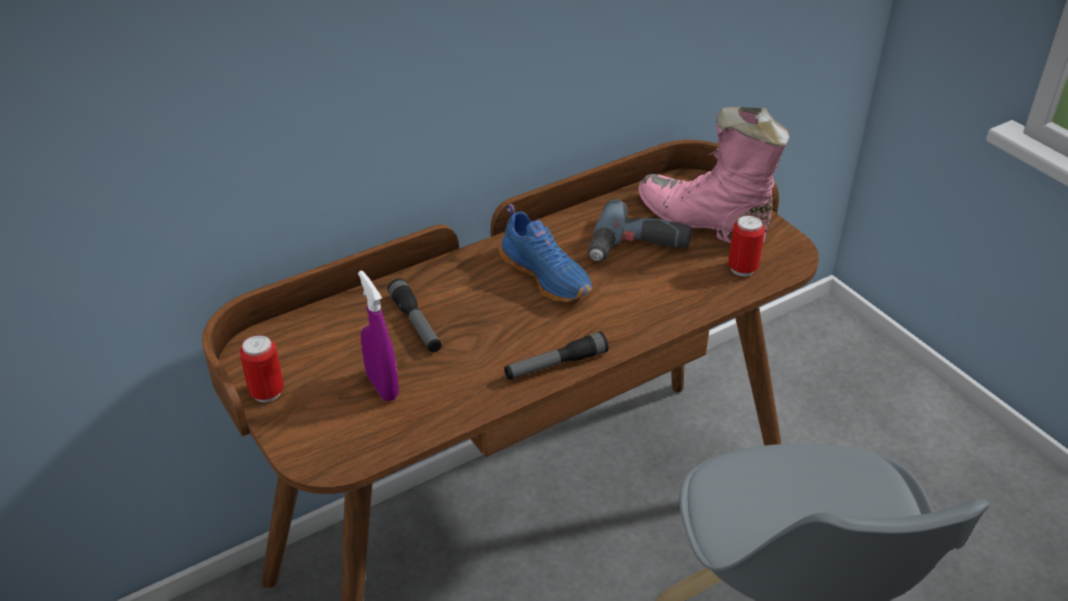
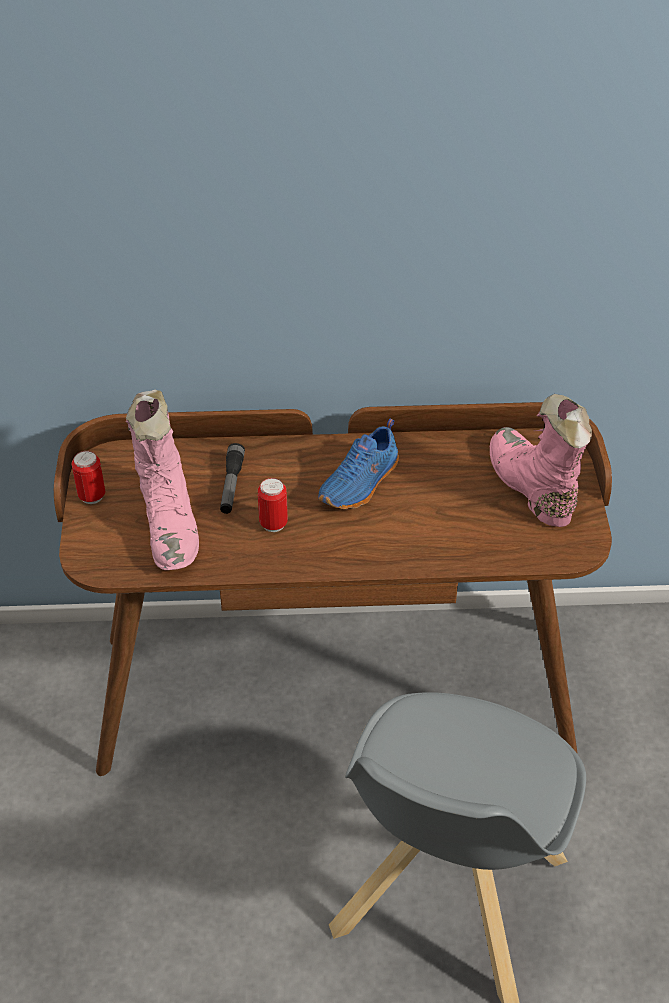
camera: 30 degrees right, 5 degrees up
purple spray bottle [358,270,399,401] -> pink boot [126,390,199,570]
blue shoe [500,204,592,302] -> blue shoe turned 45 degrees clockwise [318,419,399,509]
flashlight [504,331,608,380] -> none
power drill [588,199,692,261] -> none
can [728,215,765,276] -> can moved to [258,478,288,532]

